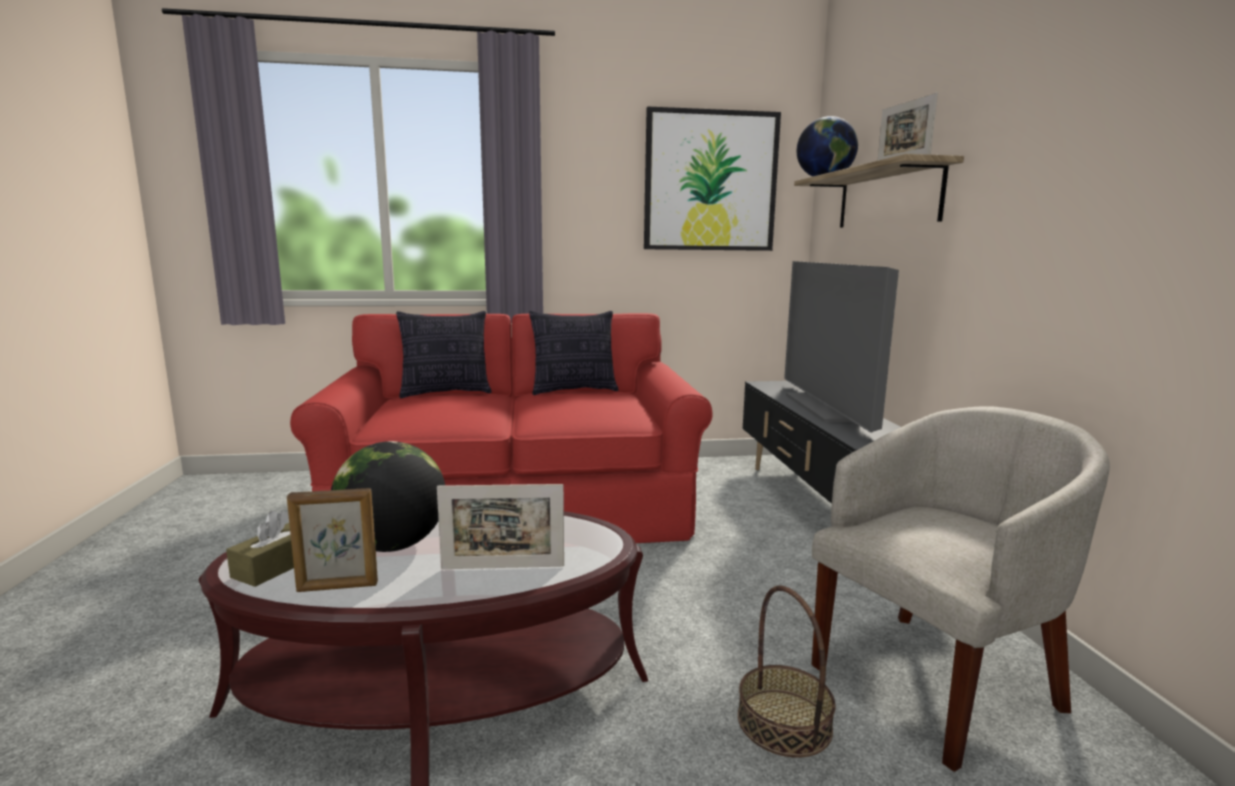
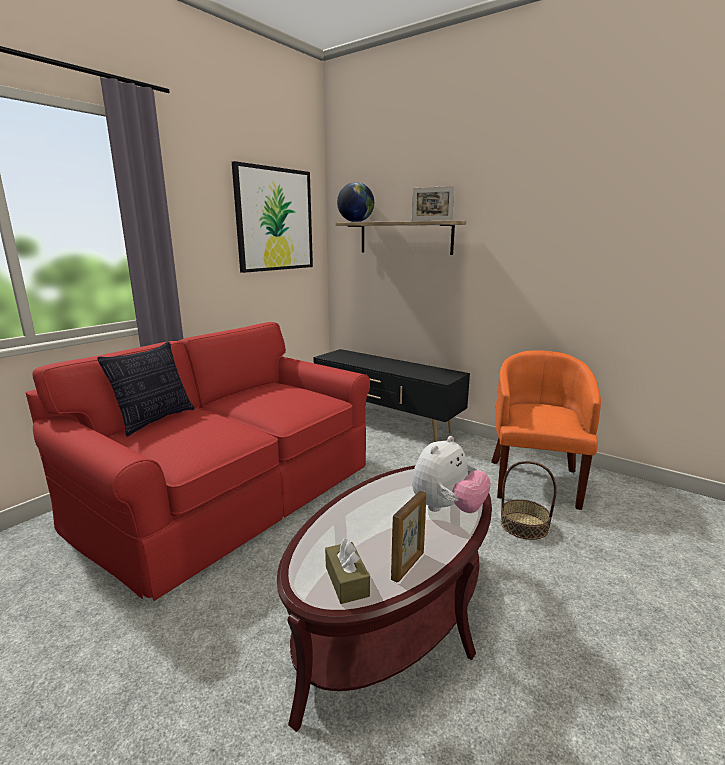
camera: 45 degrees left, 5 degrees up
globe [331,441,445,552] -> none
picture frame [437,484,564,569] -> plush toy [412,436,491,513]
pillow [529,311,618,395] -> none
television [784,261,899,432] -> none
beige armchair [812,406,1110,772] -> orange armchair [491,350,601,510]

